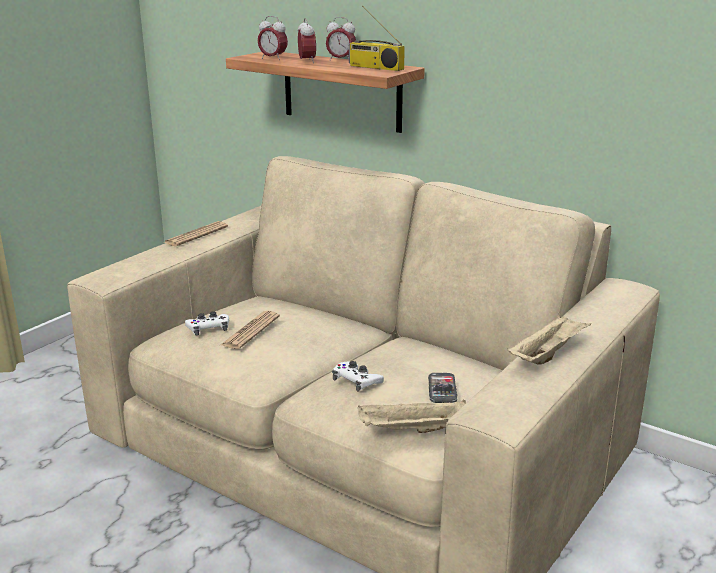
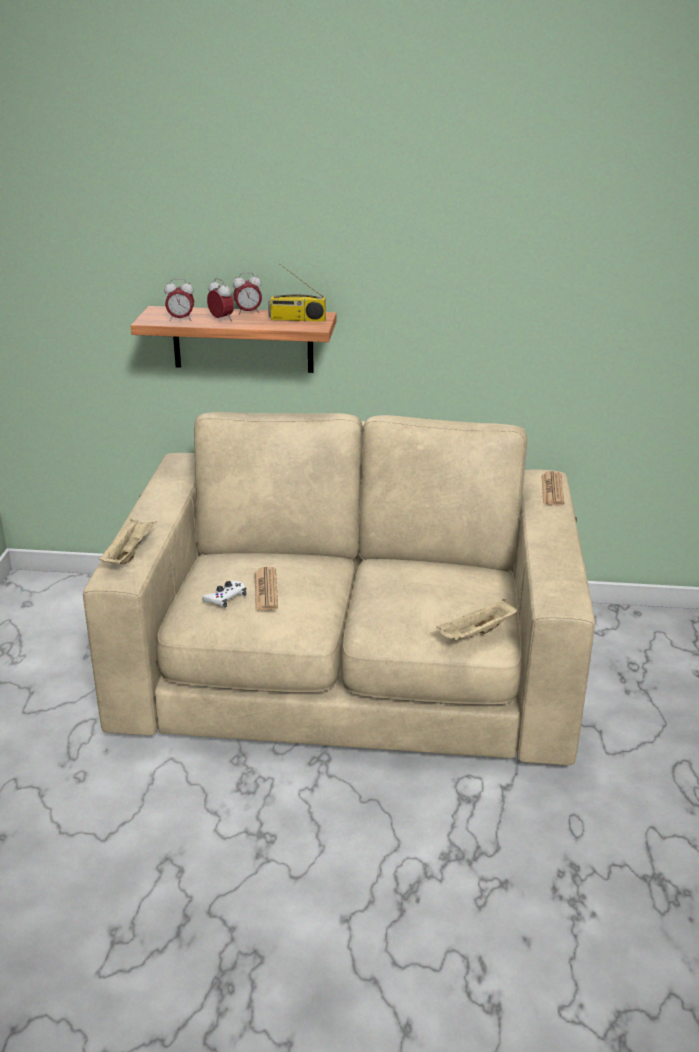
camera: 30 degrees left, 5 degrees up
newspaper [164,221,228,246] -> newspaper moved to [541,471,564,506]
white game controller [332,361,384,392] -> none
phone [428,373,457,403] -> none
beige tray [508,313,591,365] -> beige tray moved to [99,519,157,564]

